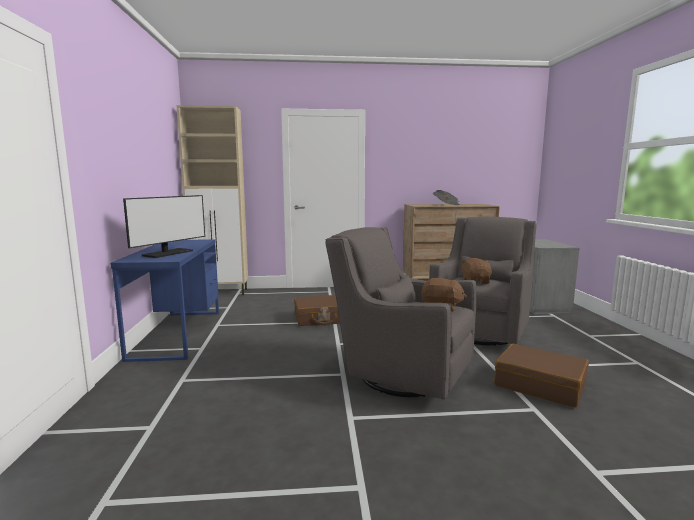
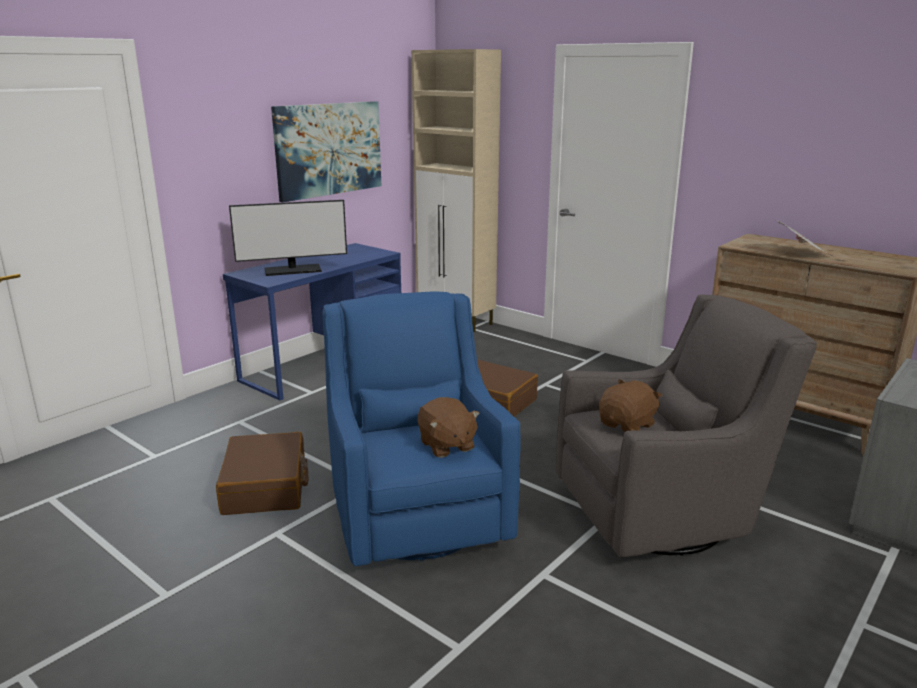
camera: 45 degrees right, 10 degrees up
grey armchair [325,227,476,399] -> blue armchair [322,292,521,566]
brown suitcase [494,344,589,407] -> brown suitcase moved to [216,432,308,515]
none -> picture [271,101,381,202]

